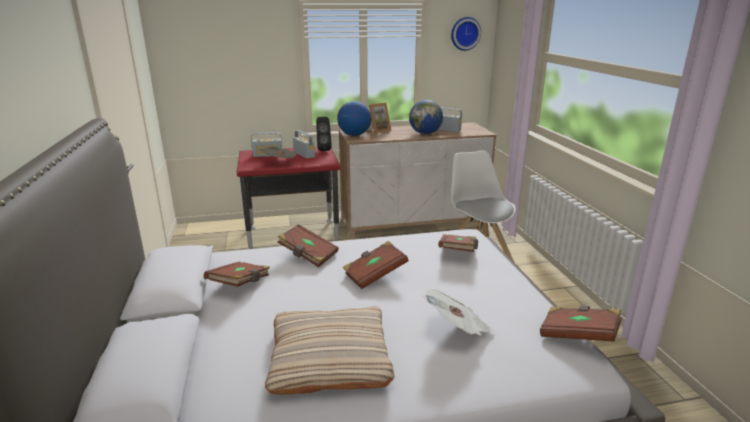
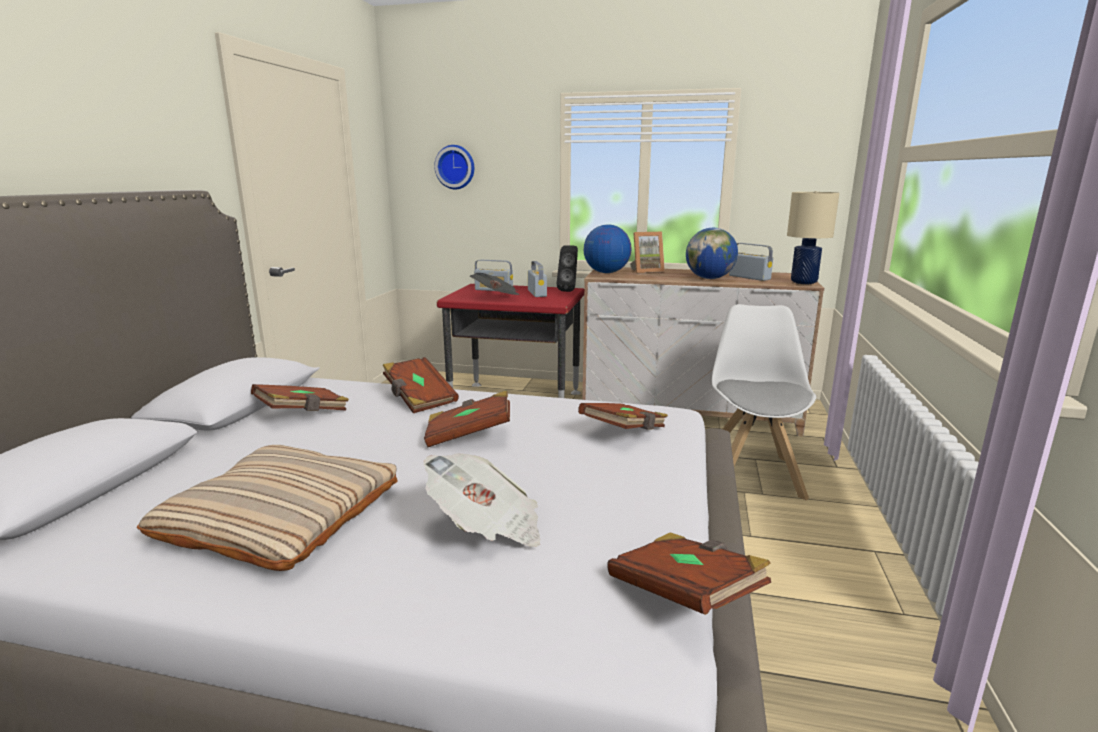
camera: 25 degrees right, 5 degrees down
wall clock [451,17,481,51] -> wall clock moved to [434,145,474,189]
none -> beige table lamp [787,191,839,285]

